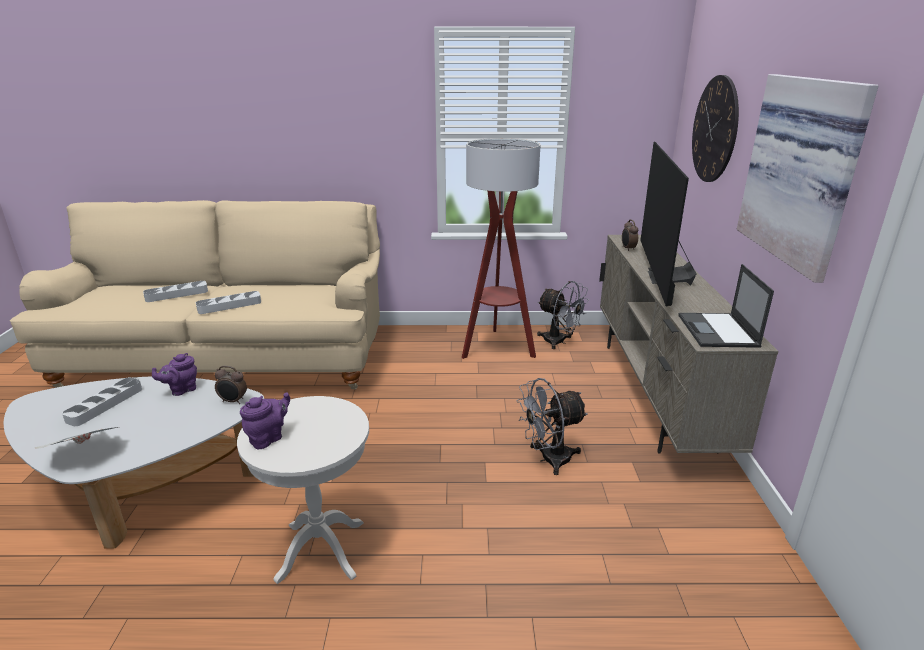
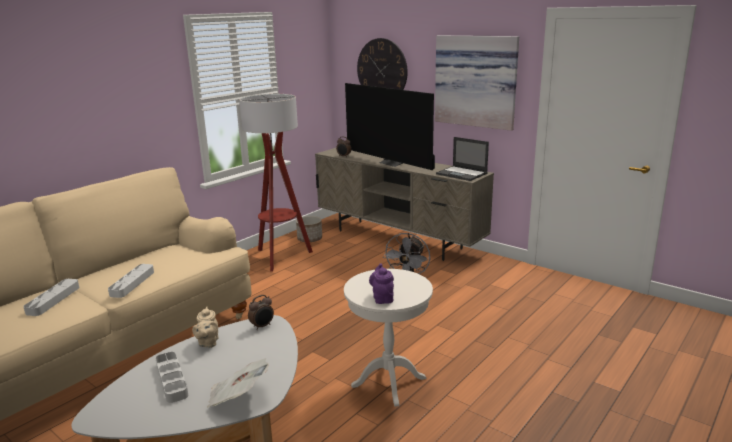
camera: 50 degrees left, 5 degrees down
purple teapot [152,353,197,396] -> beige teapot [192,307,219,348]
grey fan [537,281,589,349] -> planter [296,216,322,242]

